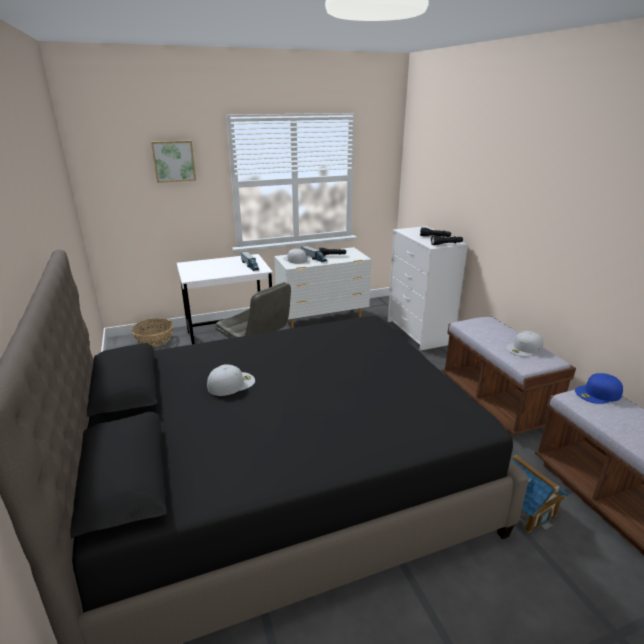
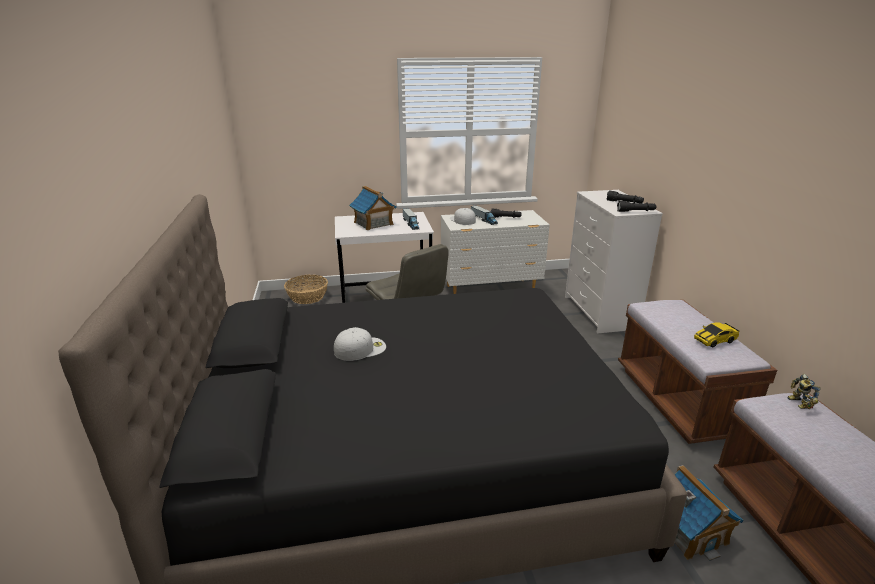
camera: 10 degrees right, 0 degrees up
picture [151,141,196,183] -> none
white cap [506,331,543,357] -> toy car [694,322,739,347]
blue cap [575,373,623,404] -> toy robot [788,374,820,409]
none -> toy house [349,186,397,230]

